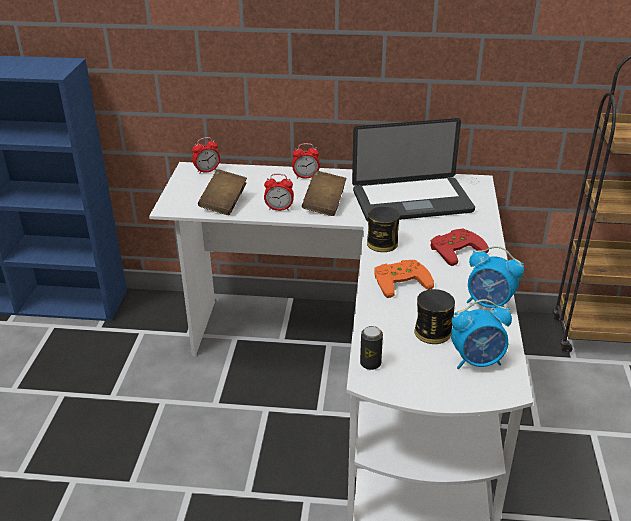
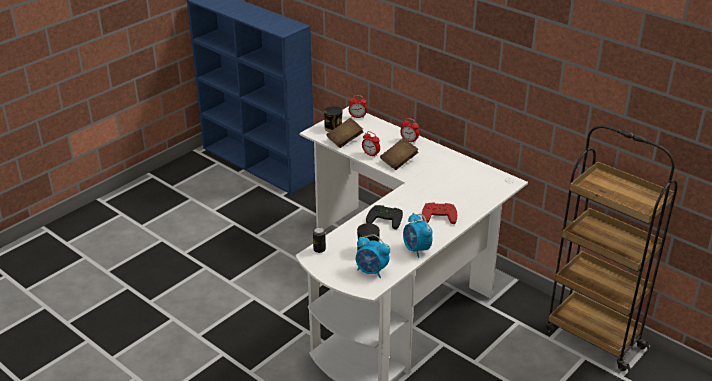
camera: 35 degrees right, 0 degrees up
laptop [352,118,475,222] -> none
can [367,206,400,252] -> can moved to [324,106,343,132]
orange game controller [374,260,434,298] -> black game controller [366,205,403,230]

